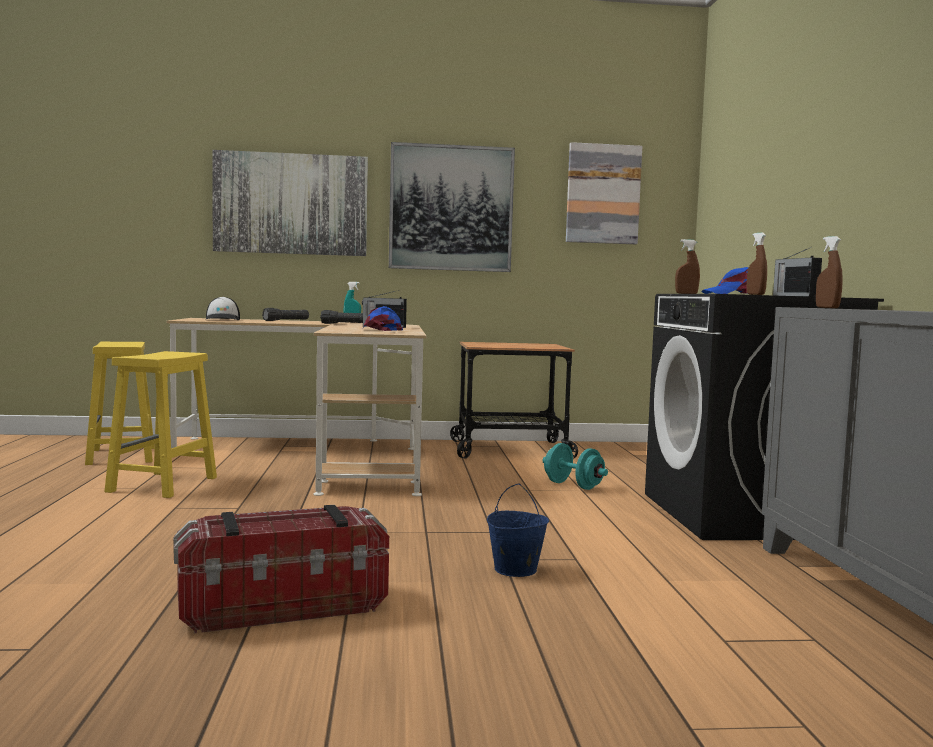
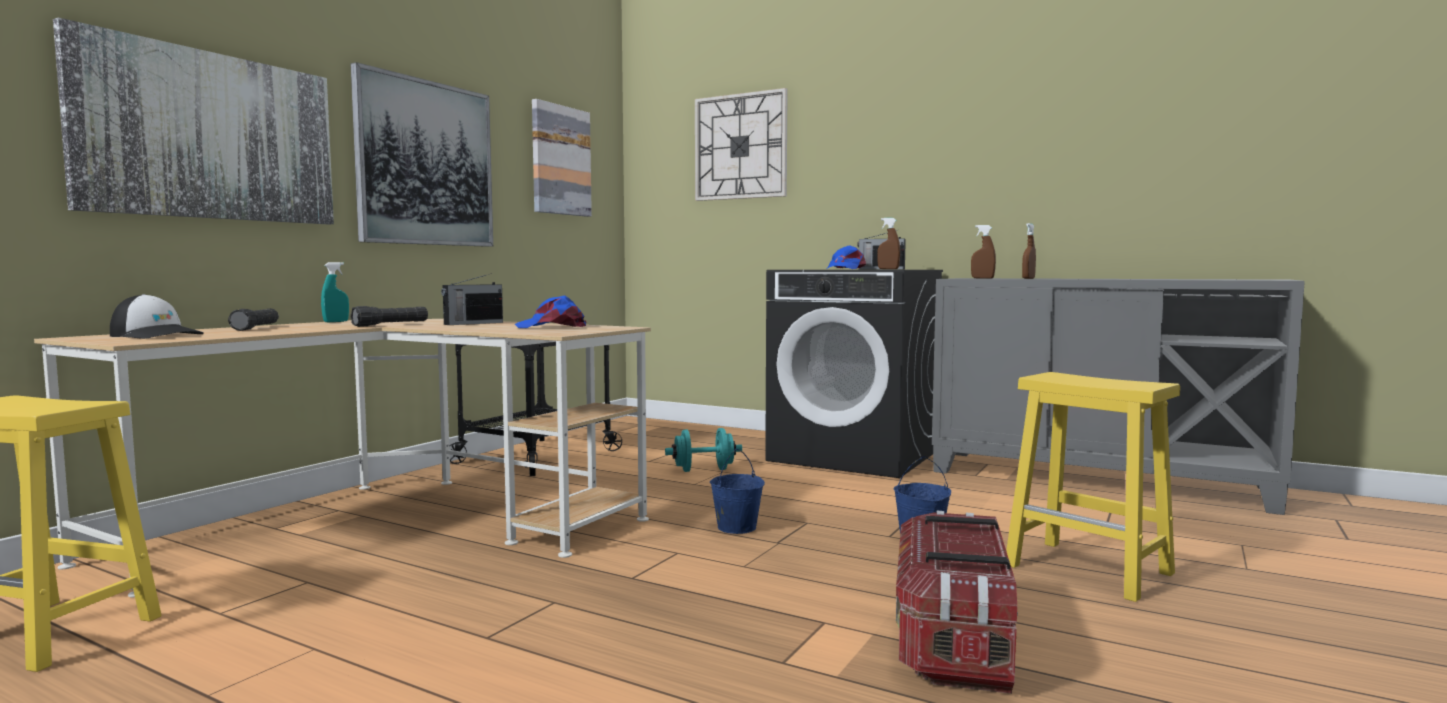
camera: 55 degrees left, 0 degrees up
yellow stool [104,351,217,498] -> yellow stool moved to [1006,372,1180,602]
brown spray bottle [675,239,700,294] -> brown spray bottle moved to [1022,223,1036,279]
none -> wall clock [695,88,788,201]
none -> blue bucket [710,449,765,534]

